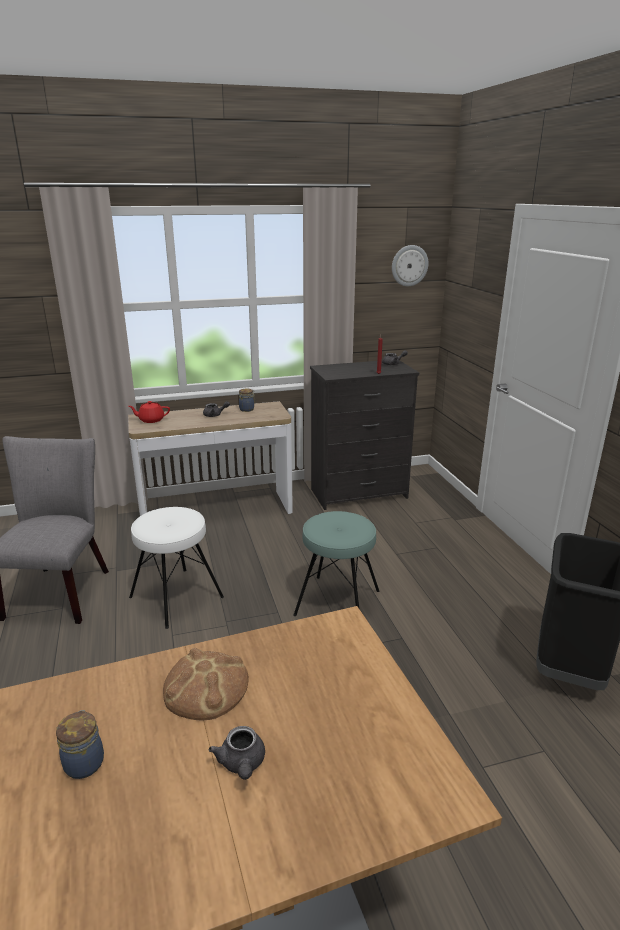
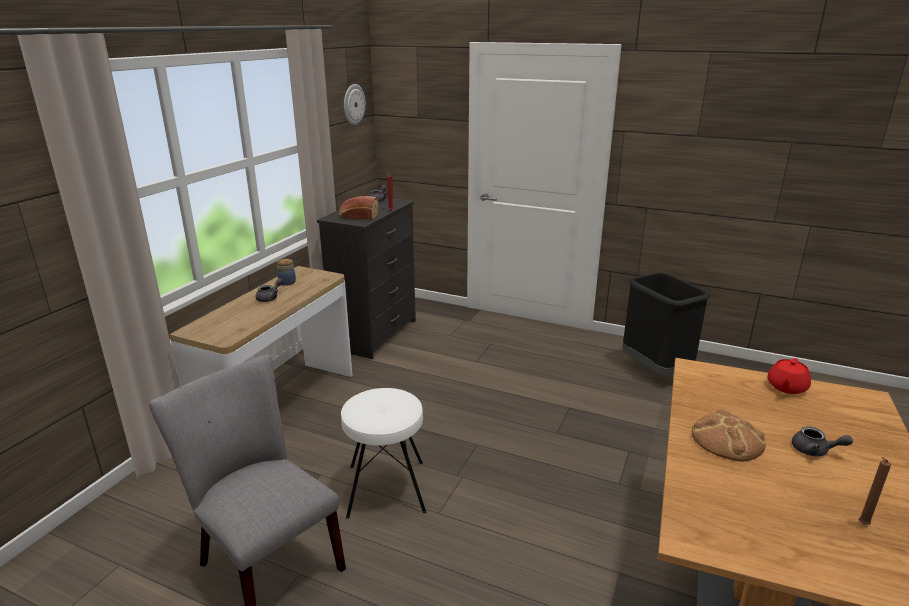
camera: 50 degrees left, 0 degrees up
jar [56,710,104,779] -> none
red teapot [128,401,170,423] -> red teapot moved to [767,358,811,394]
turquoise stool [293,511,380,616] -> none
none -> bread [339,196,379,220]
none -> brown candle [859,457,891,525]

